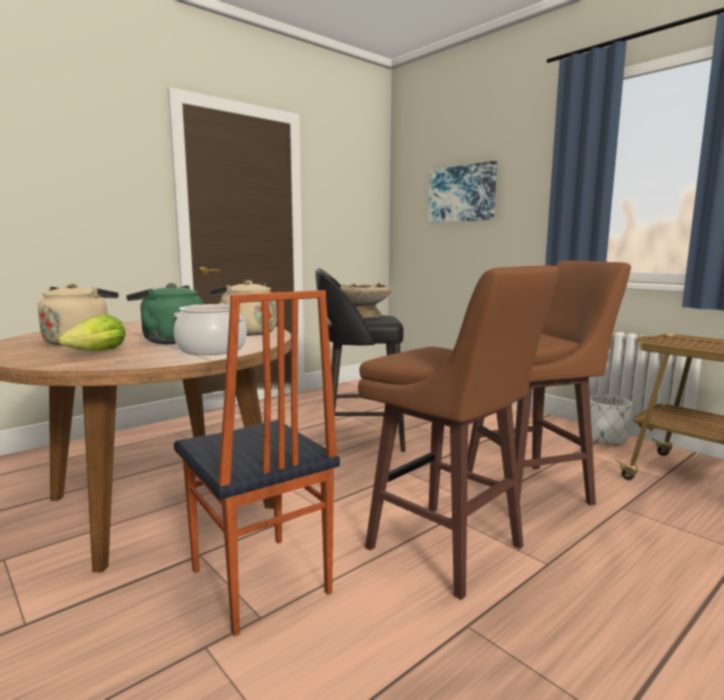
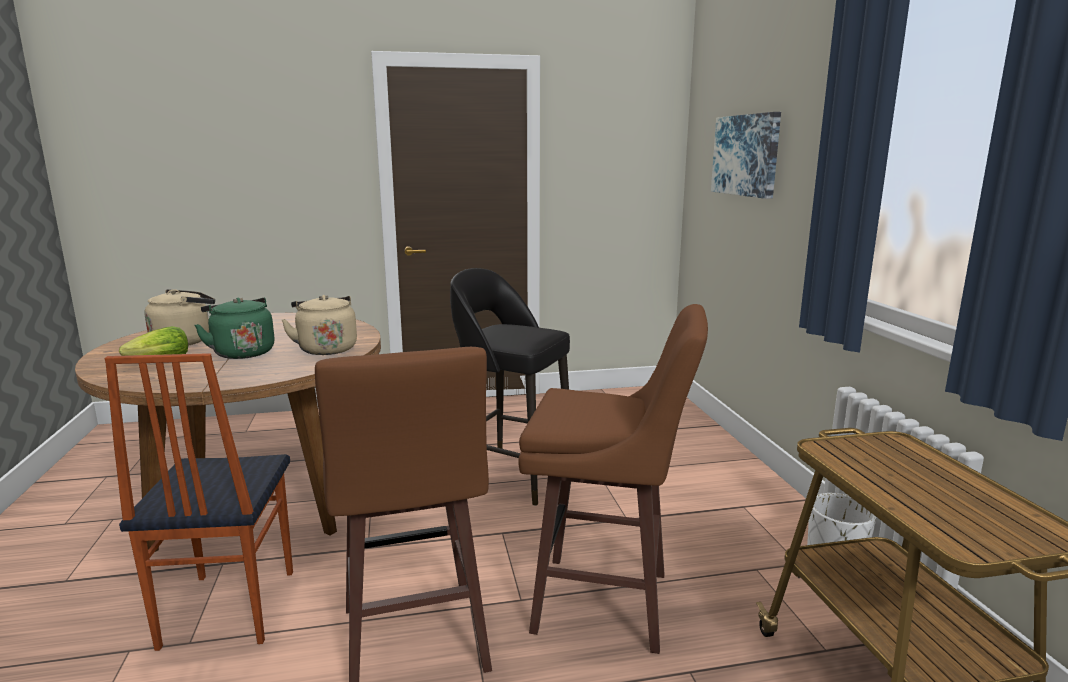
camera: 30 degrees right, 5 degrees up
cooking pot [174,304,247,355] -> none
beige bowl [340,283,391,318] -> none

